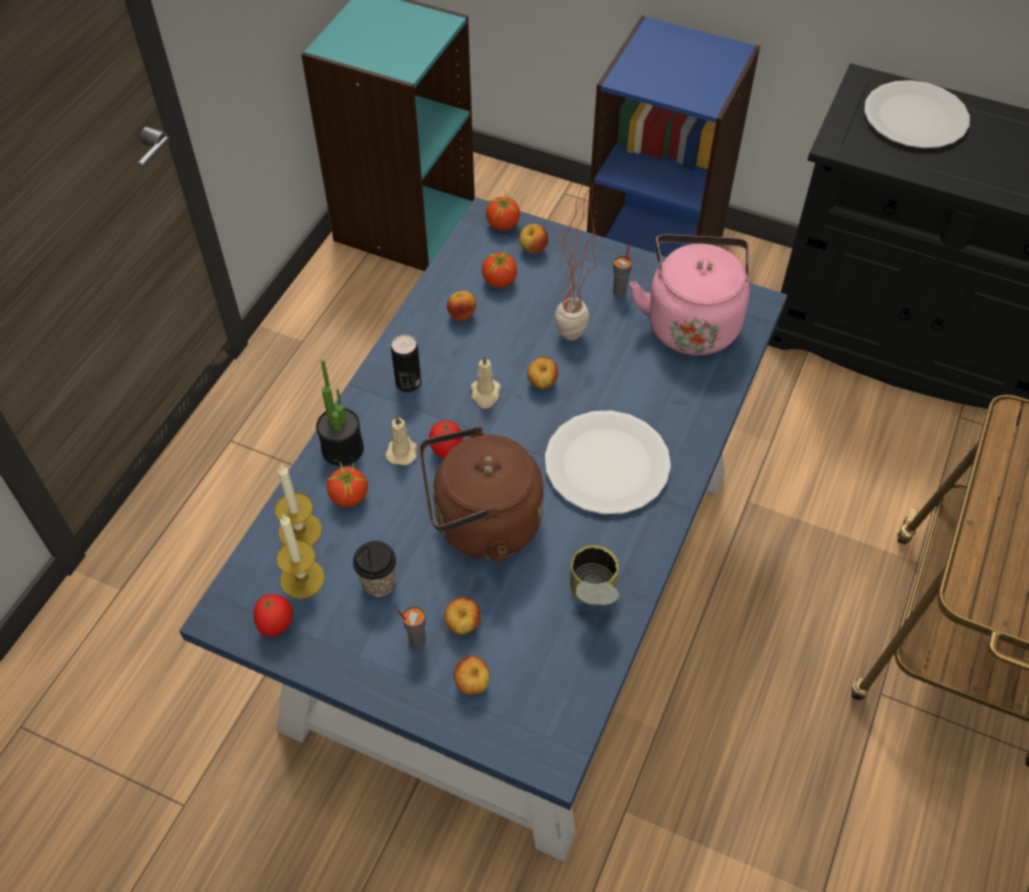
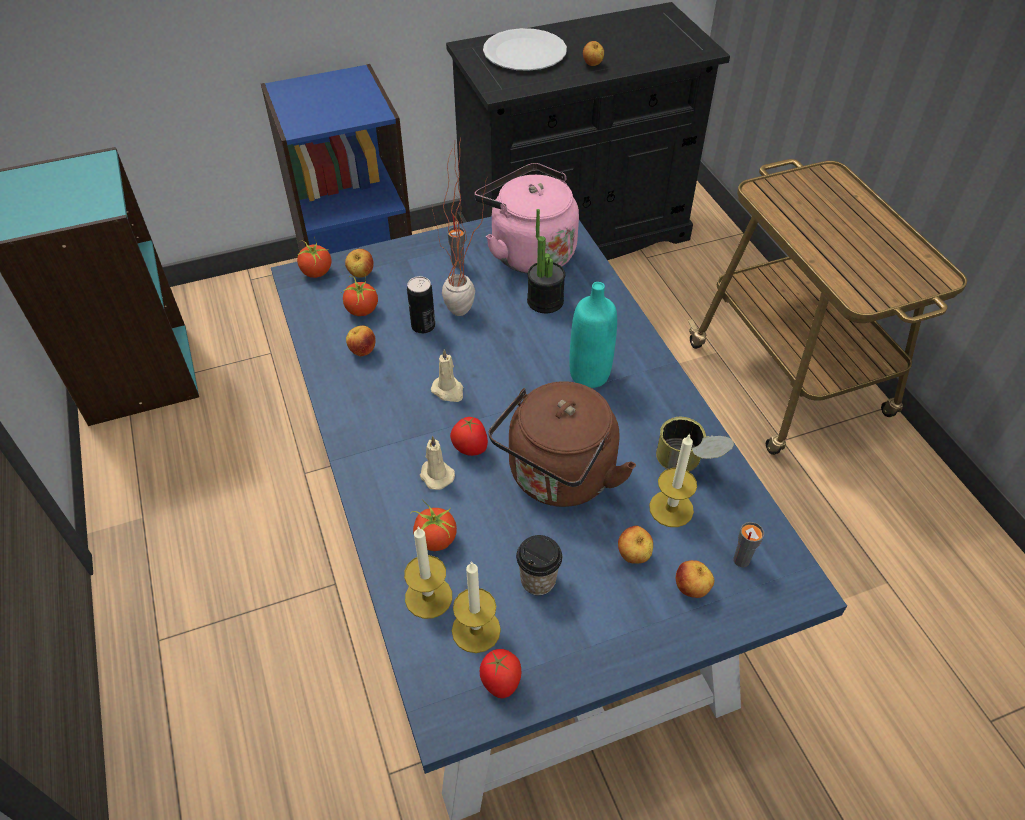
camera: 45 degrees left, 5 degrees down
potted plant [316,360,364,466] -> potted plant moved to [527,209,565,313]
can [391,335,421,392] -> can moved to [407,276,435,334]
grey cup [397,606,426,648] -> grey cup moved to [733,522,764,567]
apple [527,357,558,389] -> apple moved to [583,41,604,66]
white plate [545,410,671,514] -> turquoise bottle [569,282,617,388]
none -> candle [649,433,697,527]

